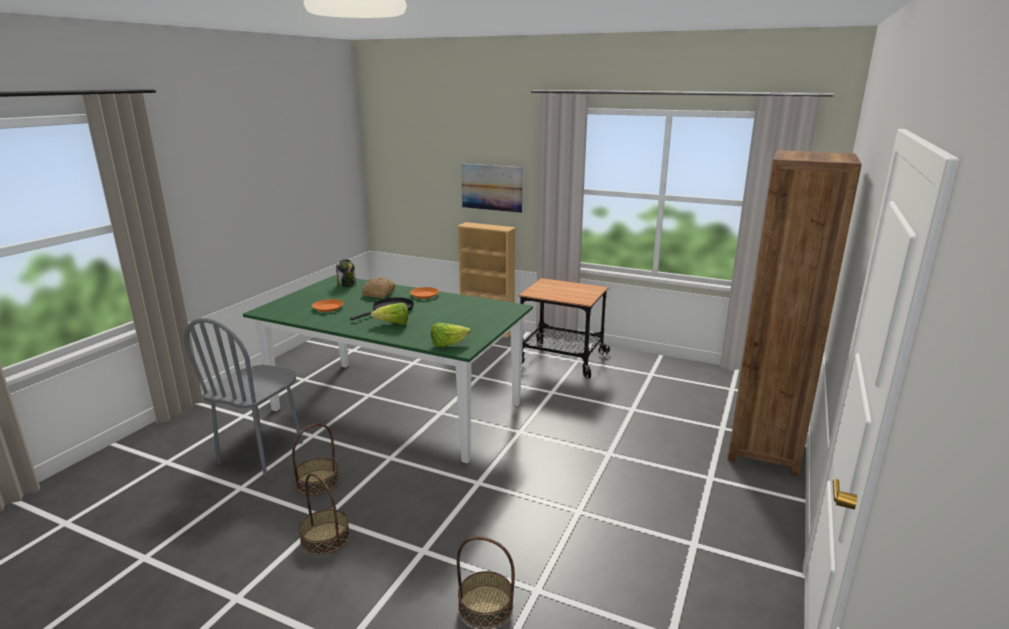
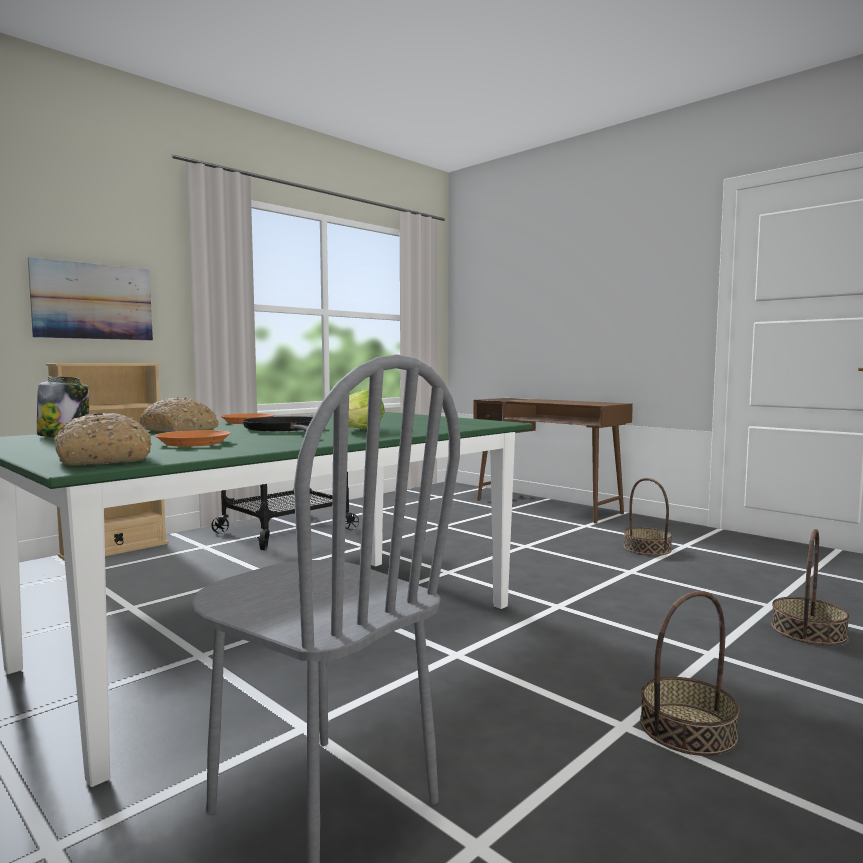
camera: 70 degrees left, 15 degrees down
basket [292,423,339,495] -> basket moved to [623,478,672,556]
lettuce [431,323,471,347] -> none
brown bookcase [728,150,862,477] -> brown desk [473,398,633,523]
none -> bread [54,412,152,466]

